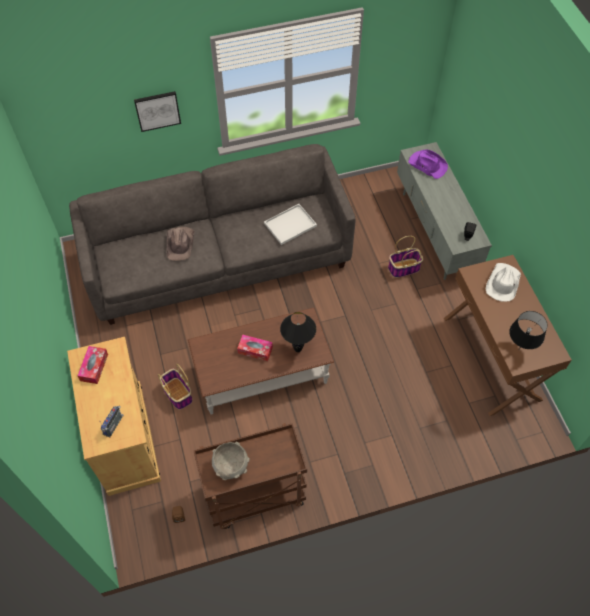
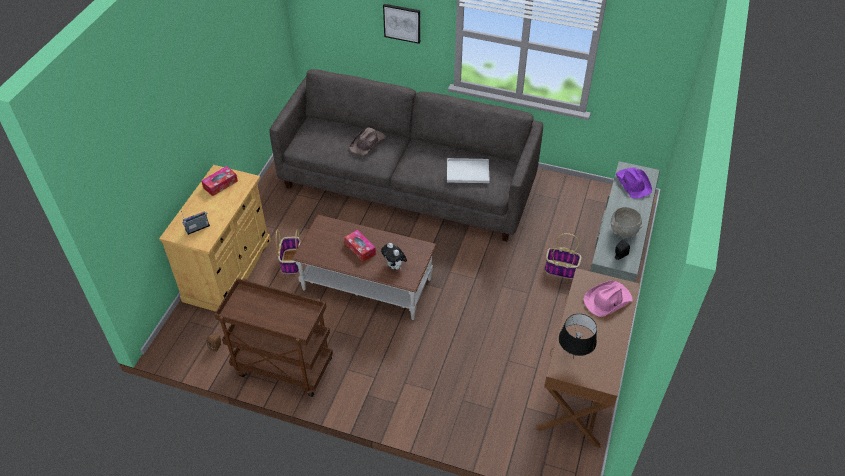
camera: 35 degrees right, 10 degrees down
grey bowl [212,442,250,480] -> grey bowl moved to [610,207,643,237]
black table lamp [280,312,316,352] -> plush toy [381,243,407,270]
white hat [486,263,521,302] -> pink hat [583,280,632,317]

